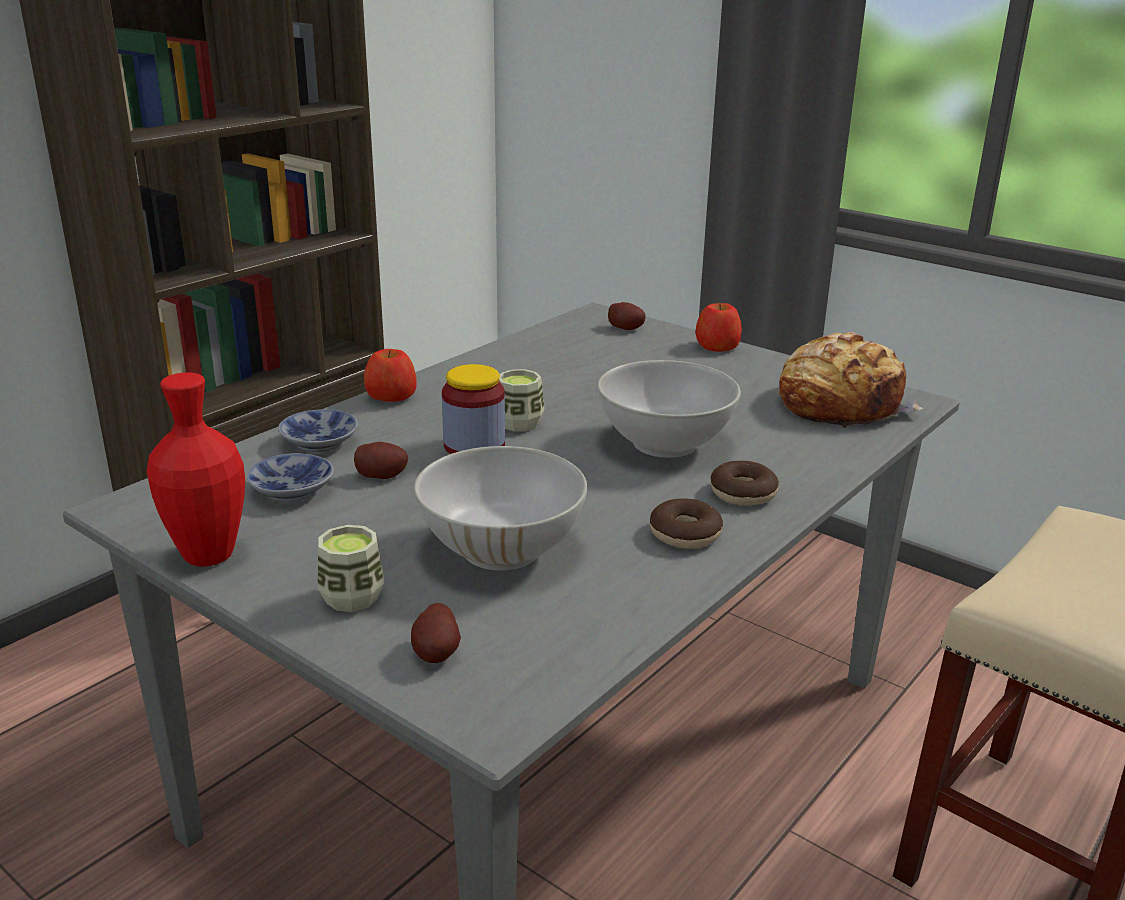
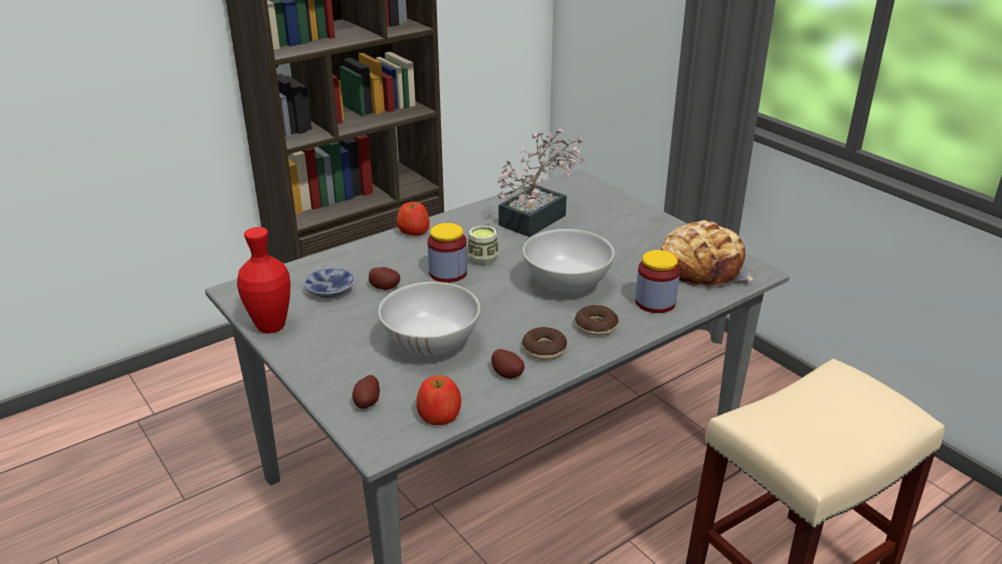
camera: 15 degrees right, 5 degrees up
bowl [278,409,358,452] -> none
cup [318,525,384,612] -> none
potato [608,302,646,330] -> potato moved to [491,349,525,379]
apple [695,303,742,352] -> apple moved to [416,375,461,425]
none -> potted plant [497,128,584,237]
none -> jar [635,250,680,313]

